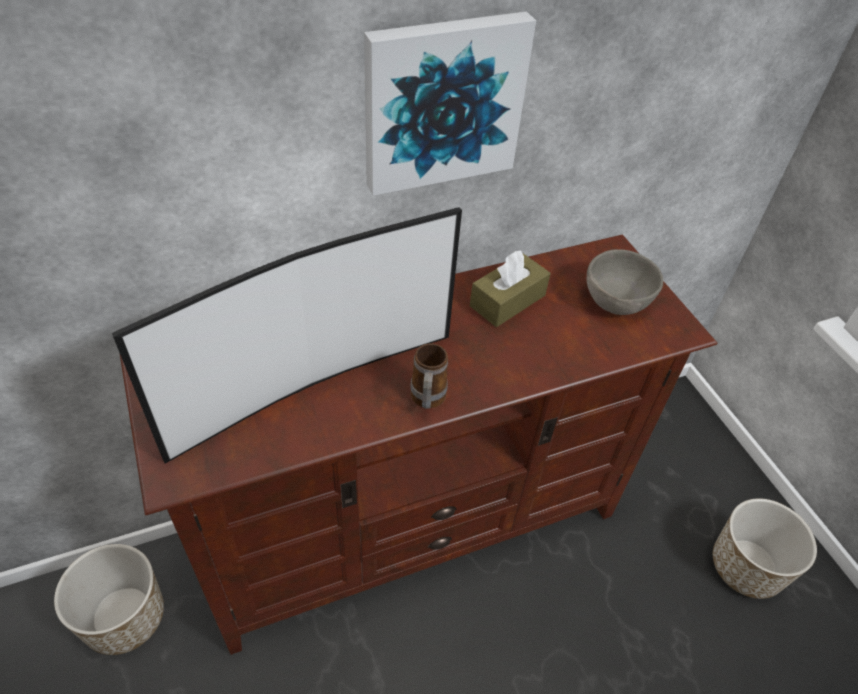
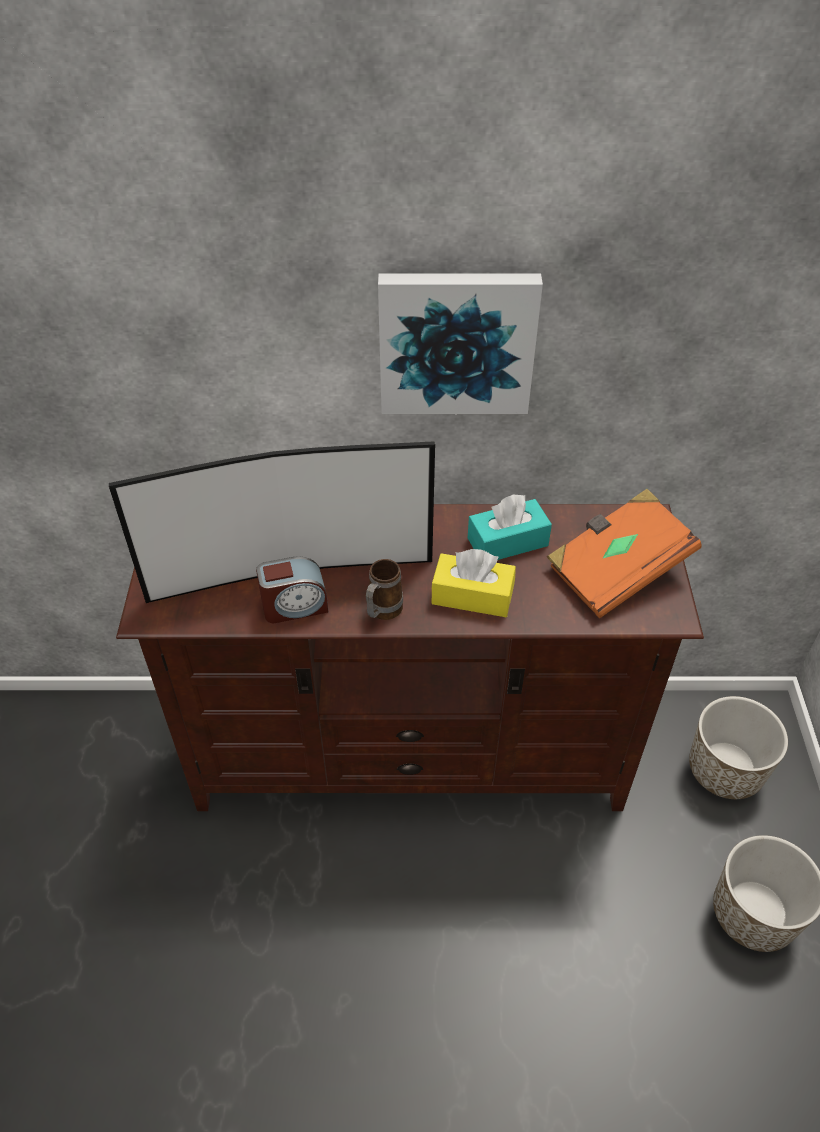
camera: 25 degrees right, 0 degrees up
planter [54,544,164,655] -> planter moved to [689,696,788,799]
brown tissue box [470,250,551,327] -> turquoise tissue box [468,494,552,560]
grey bowl [587,249,663,315] -> orange book [547,489,702,618]
none -> alarm clock [256,556,328,623]
none -> yellow tissue box [431,549,516,617]

